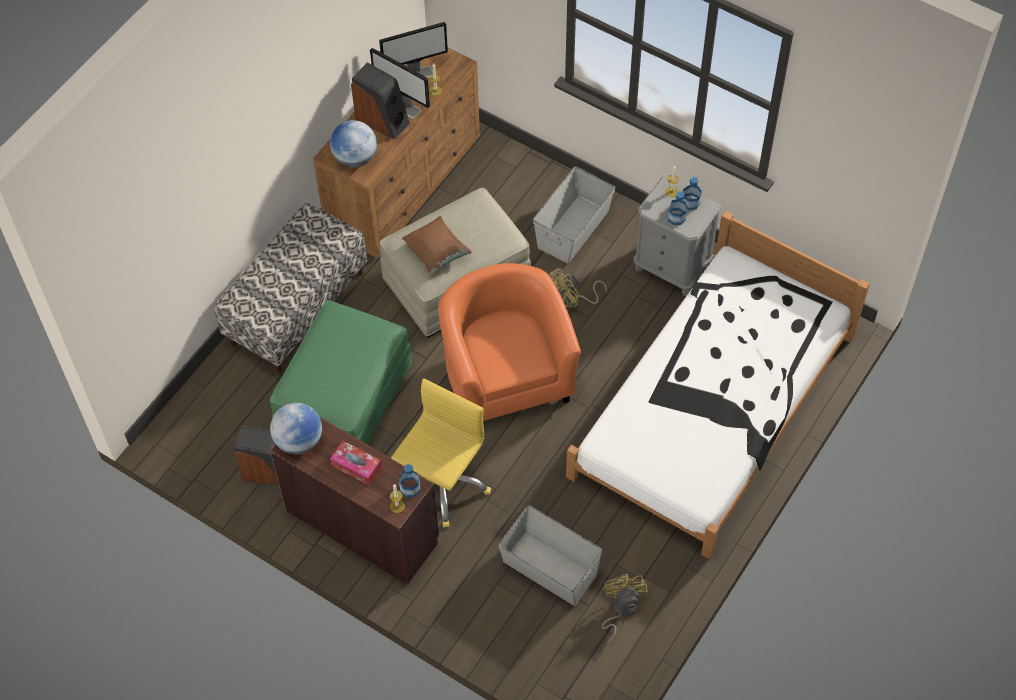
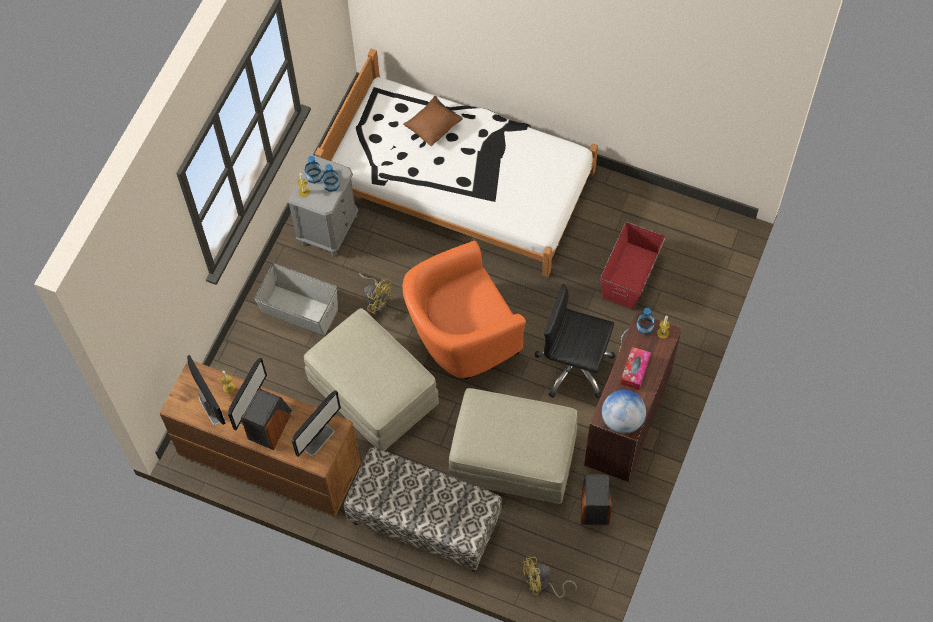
camera: 100 degrees left, 5 degrees up
green ottoman [270,300,412,445] -> beige ottoman [448,388,577,504]
globe [330,120,377,167] -> monitor [292,390,341,457]
yellow office chair [391,378,491,527] -> black office chair [535,284,615,398]
brown pillow [402,216,472,273] -> brown pillow moved to [403,96,463,146]
grey storage box [498,505,602,606] -> red storage box [600,222,666,310]
yellow fan [602,574,649,644] -> yellow fan moved to [521,556,577,598]

